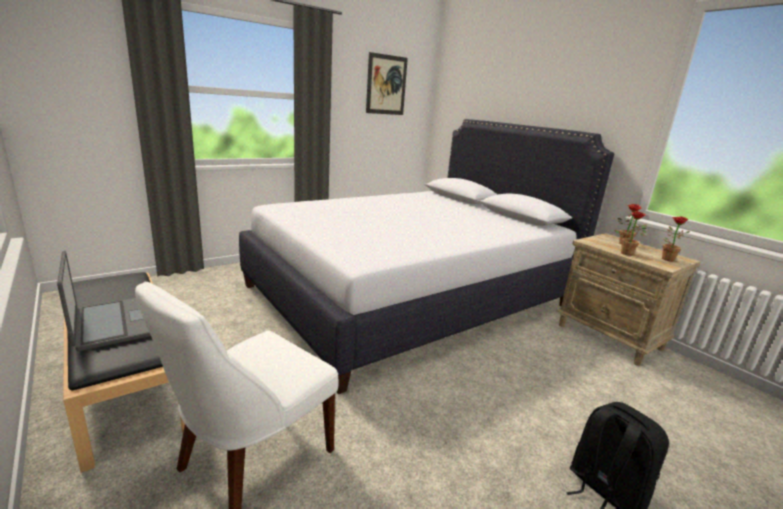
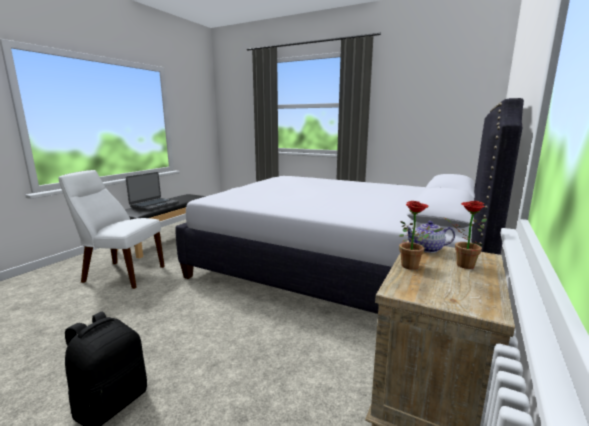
camera: 65 degrees right, 5 degrees down
picture [366,52,408,115] -> none
potted plant [662,216,690,262] -> none
none -> teapot [407,221,455,253]

